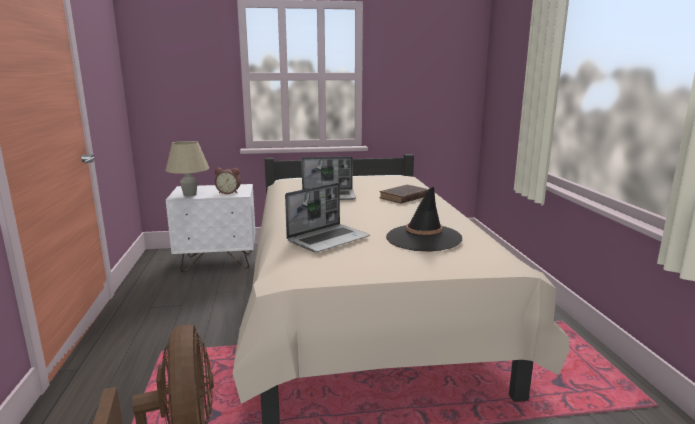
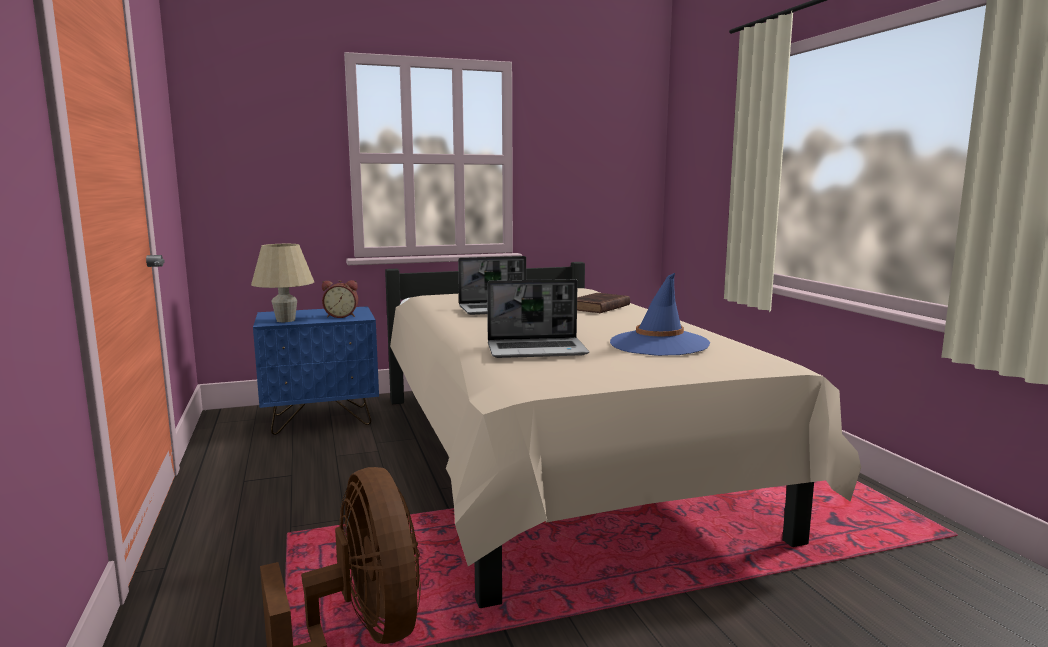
camera: 10 degrees left, 5 degrees down
white nightstand [166,184,256,272] -> blue nightstand [253,306,379,435]
laptop [285,183,370,252] -> laptop turned 45 degrees clockwise [487,279,589,358]
black hat [386,187,462,252] -> blue hat [610,273,710,356]

